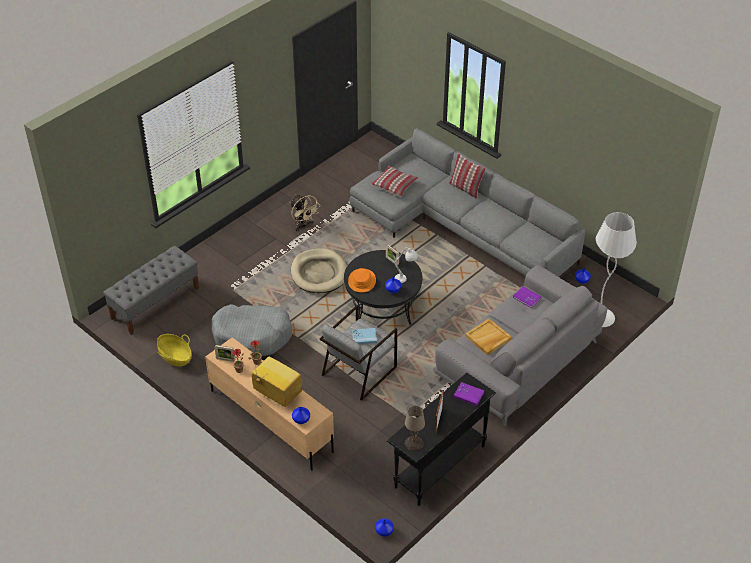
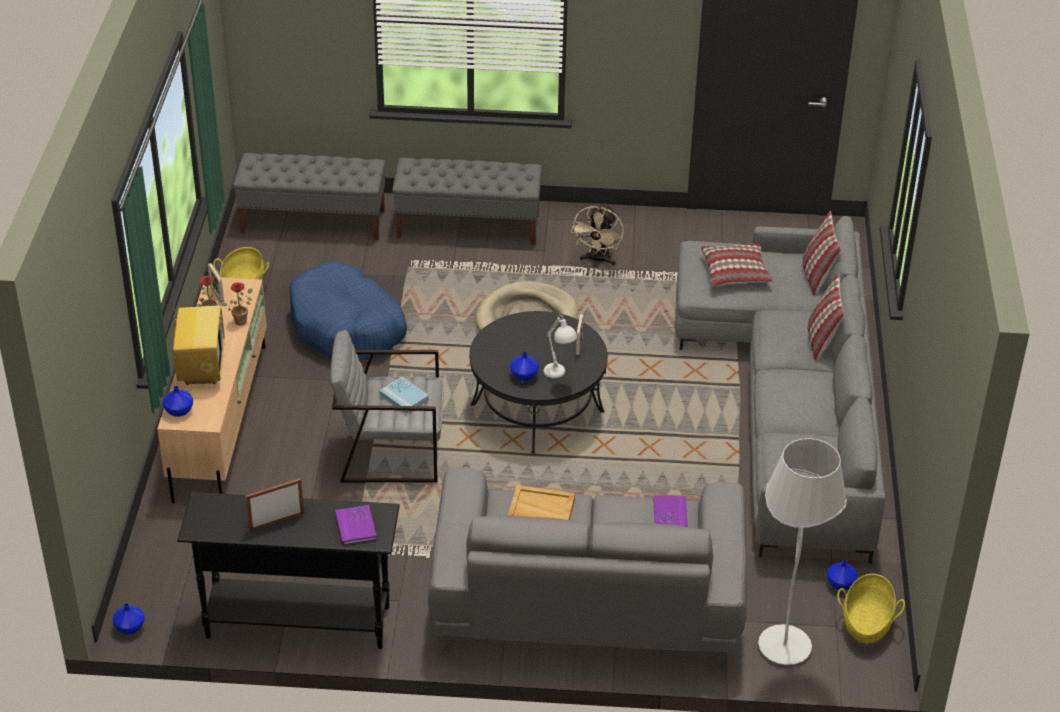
camera: 50 degrees right, 5 degrees down
grey dog bed [212,304,292,356] -> blue dog bed [289,262,407,360]
orange hat [348,268,376,292] -> none
beige table lamp [405,406,425,451] -> none
none -> grey bench [392,158,542,245]
none -> pillow [803,211,841,295]
none -> basket [837,574,905,643]

